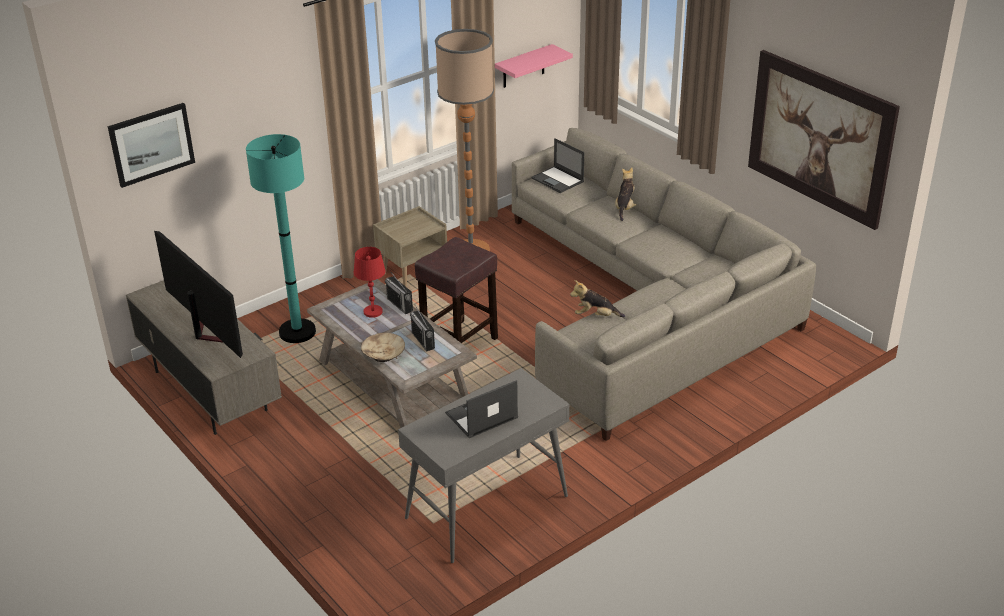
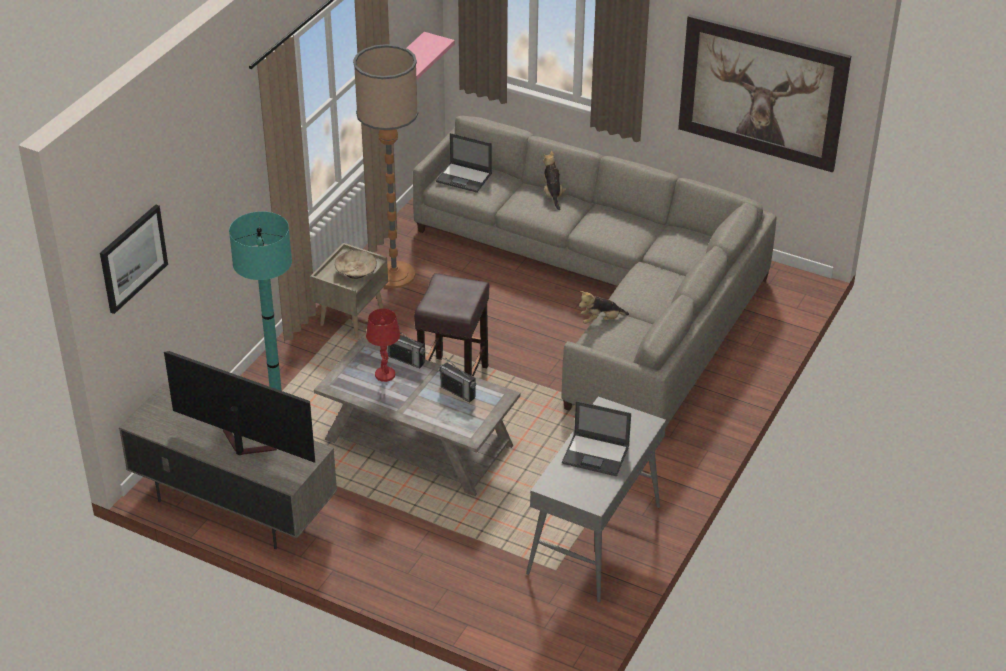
camera: 25 degrees left, 5 degrees up
beige bowl [361,333,405,362] -> beige bowl moved to [335,250,377,279]
laptop [445,380,518,438] -> laptop turned 105 degrees counterclockwise [562,401,631,476]

